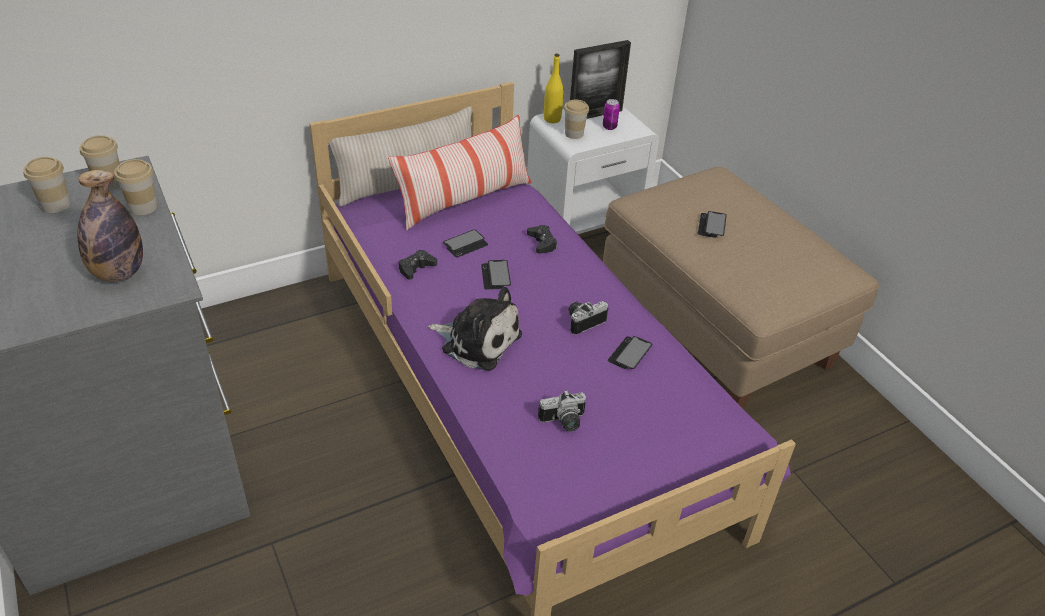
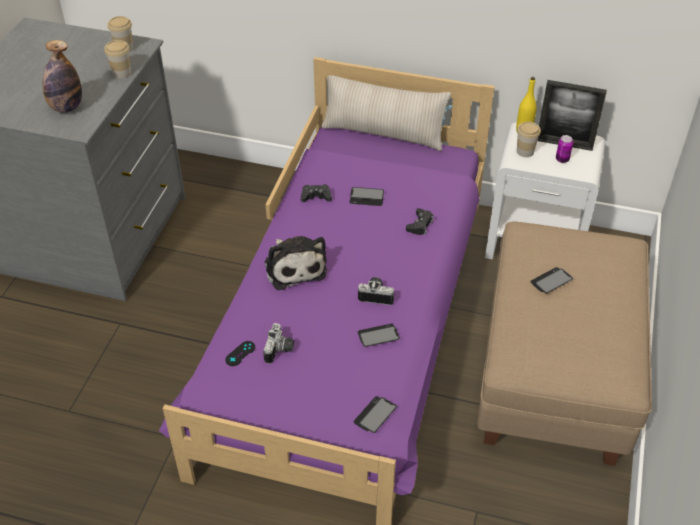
camera: 45 degrees right, 5 degrees up
cup [23,157,70,213] -> none
pillow [388,115,531,231] -> none
phone [481,260,511,290] -> phone moved to [354,396,397,433]
camera [538,390,586,431] -> camera turned 105 degrees counterclockwise [263,323,294,364]
none -> black game controller [225,341,255,366]

